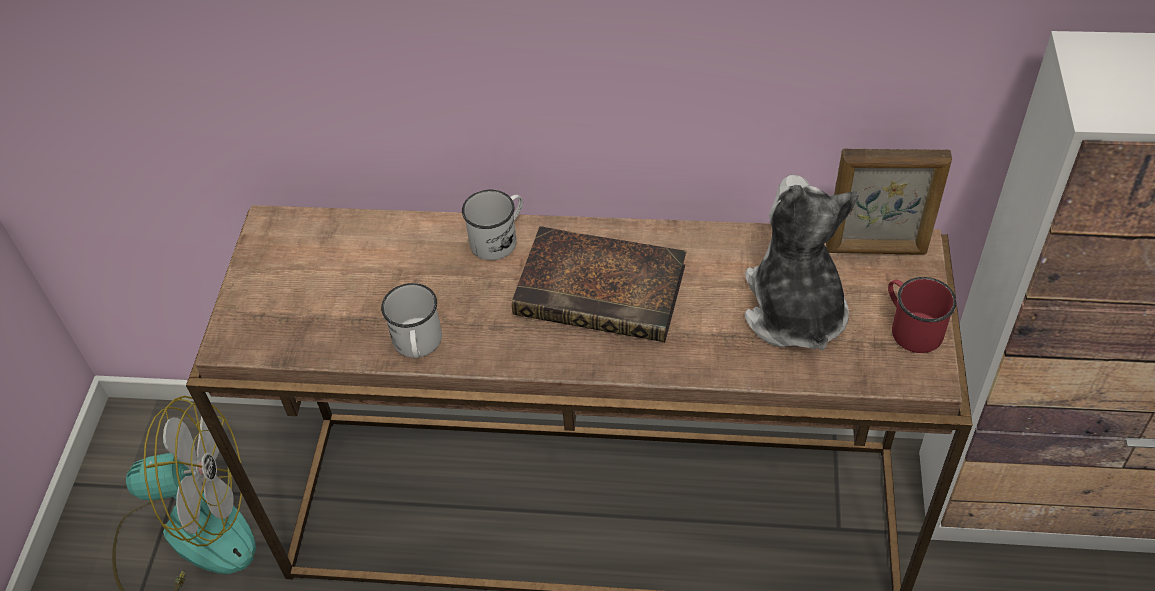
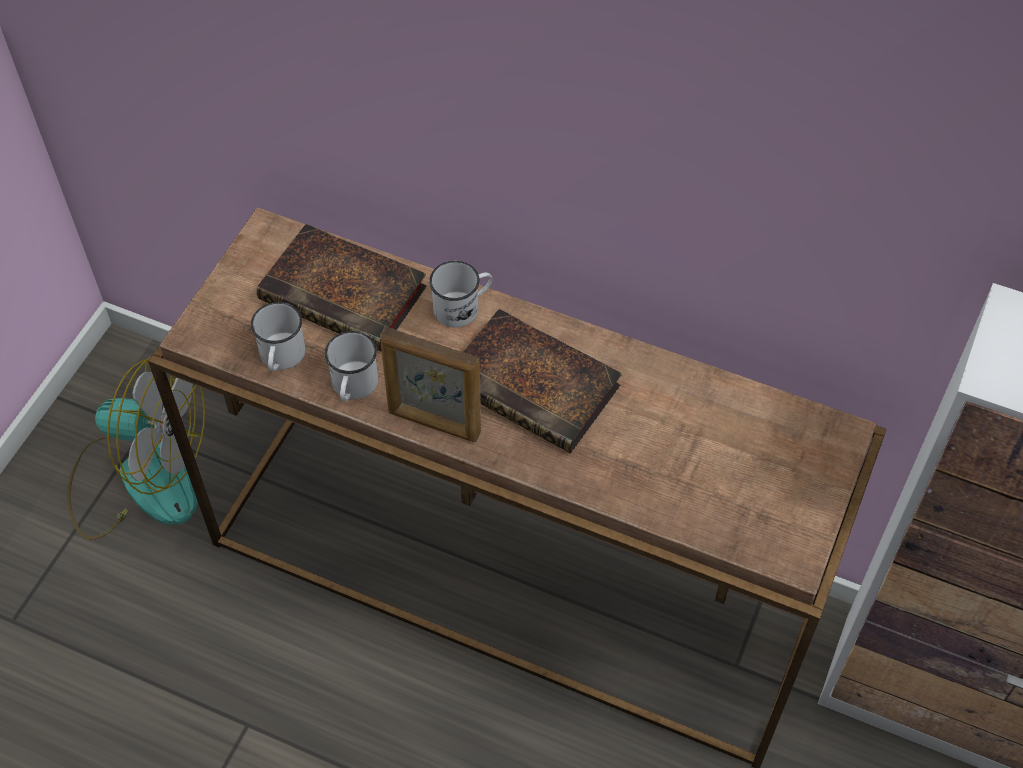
camera: 15 degrees right, 5 degrees up
plush toy [745,175,859,351] -> none
picture frame [826,148,952,255] -> picture frame moved to [380,327,481,442]
red mug [888,277,956,353] -> none
none -> white mug [251,302,306,371]
none -> book [257,224,427,352]

